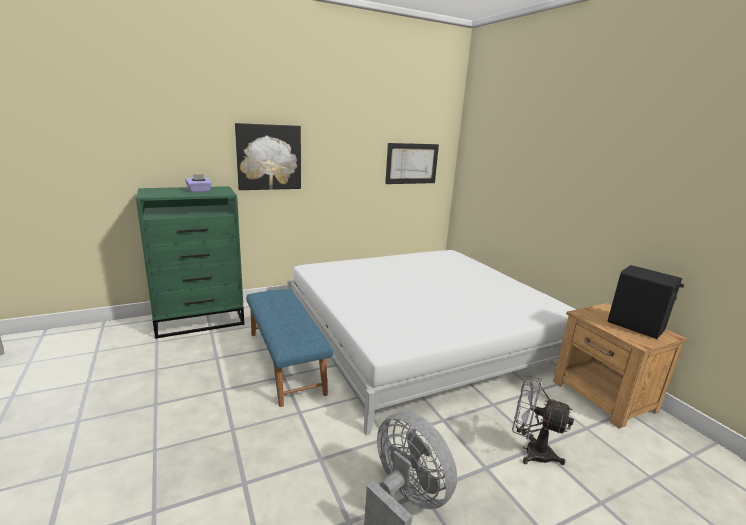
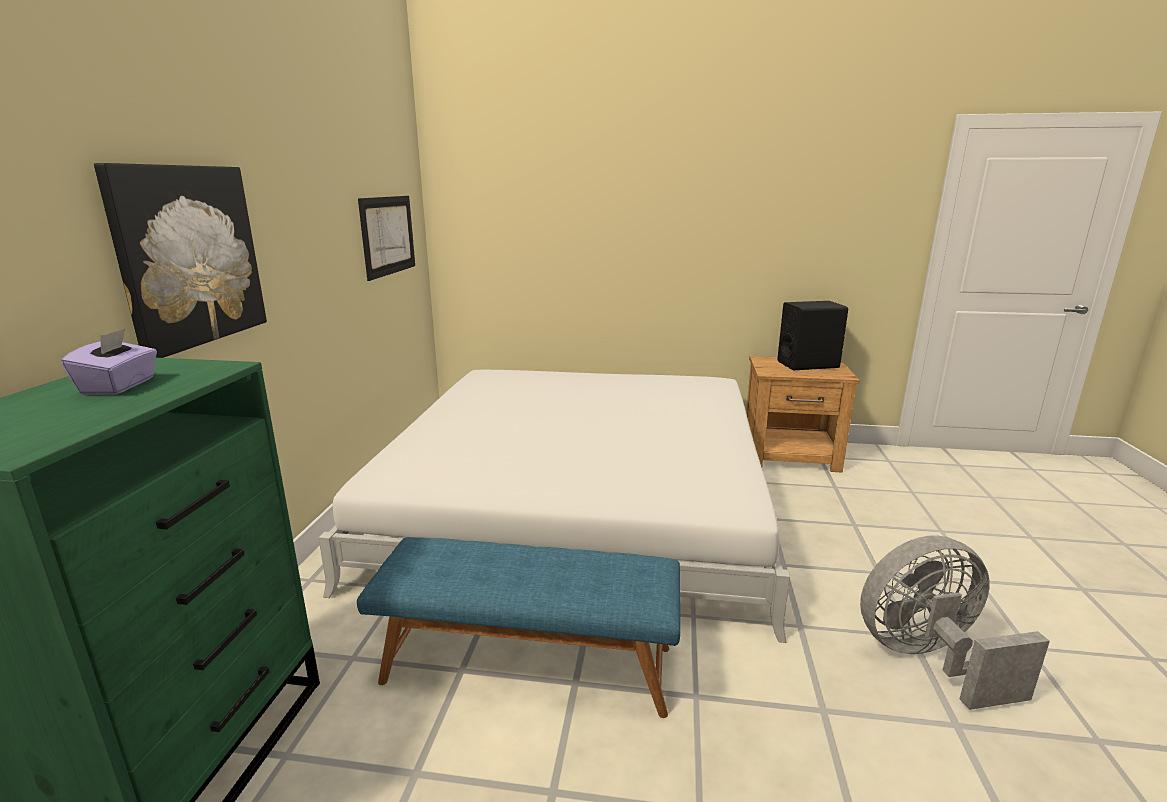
camera: 55 degrees left, 0 degrees up
grey fan [512,375,574,465] -> none

